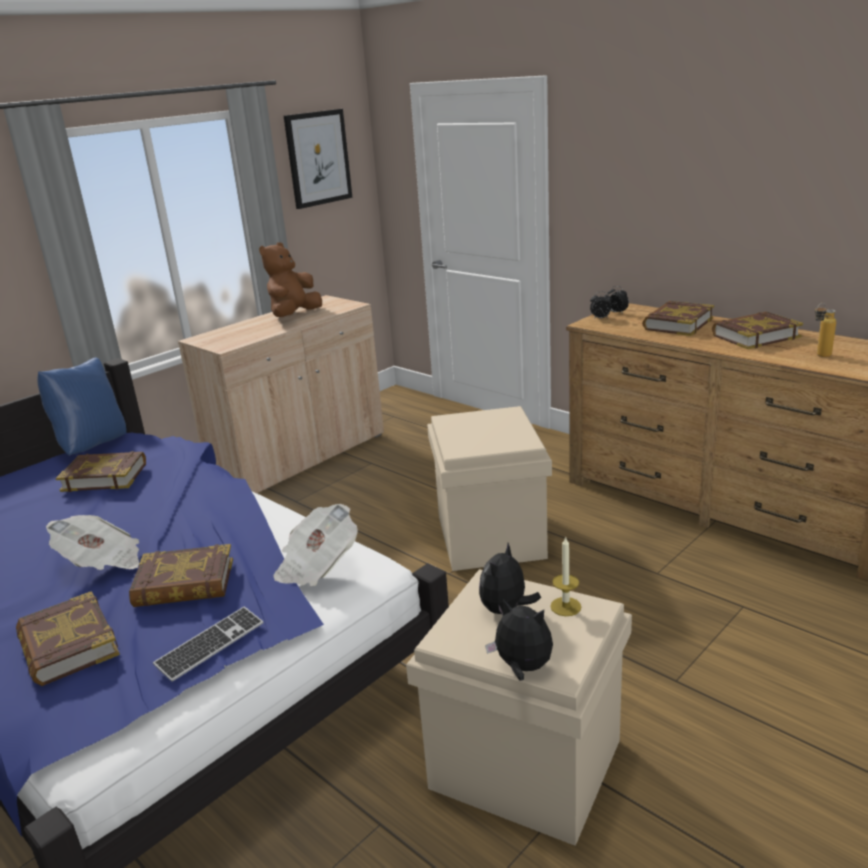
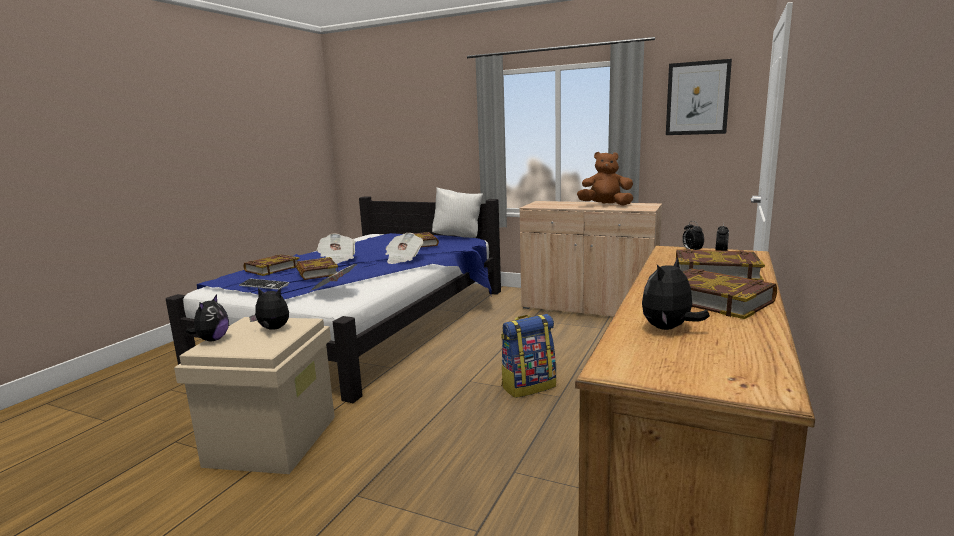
camera: 70 degrees right, 10 degrees down
blue pillow [37,357,127,455] -> white pillow [432,187,483,238]
beige storage box [427,406,552,571] -> backpack [501,314,556,398]
candle [550,536,581,616] -> none
bottle [815,303,836,357] -> plush toy [642,257,710,330]
none -> newspaper [385,233,423,264]

